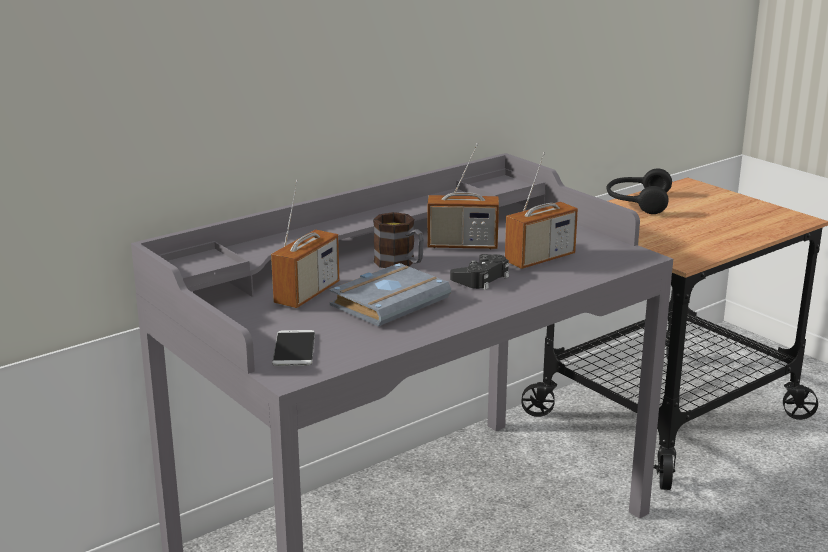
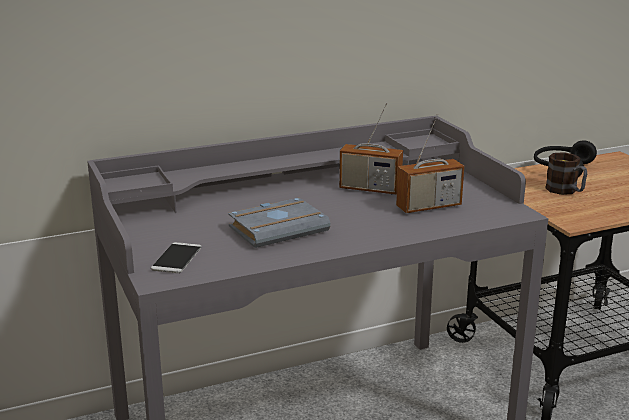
camera: 15 degrees right, 0 degrees up
radio [271,180,339,308] -> none
mug [373,212,424,268] -> mug moved to [545,152,587,195]
black game controller [450,254,509,290] -> none

